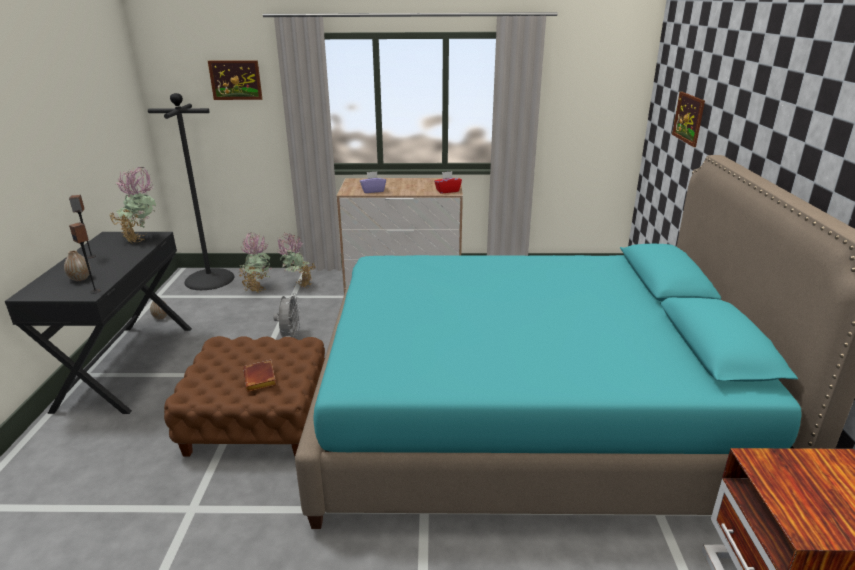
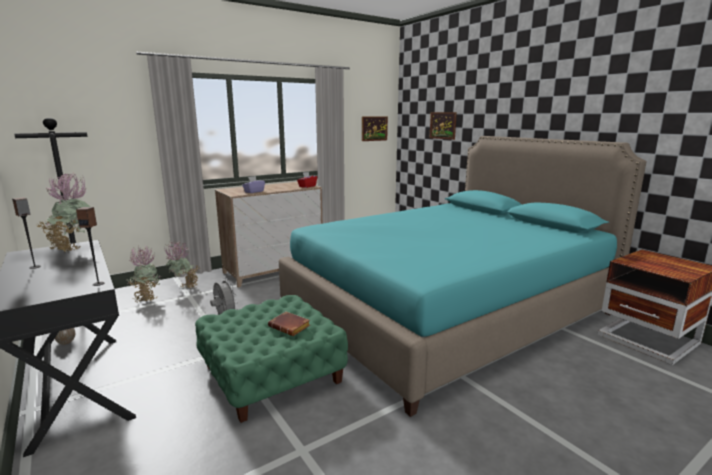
camera: 35 degrees left, 10 degrees down
vase [64,250,90,281] -> none
brown ottoman [164,336,325,456] -> green ottoman [195,295,348,423]
picture [208,60,262,100] -> picture moved to [362,116,388,141]

